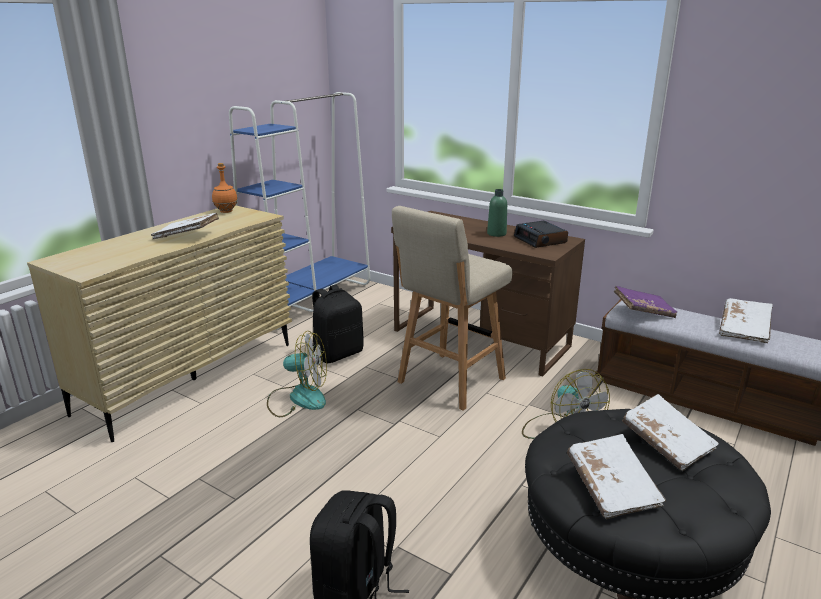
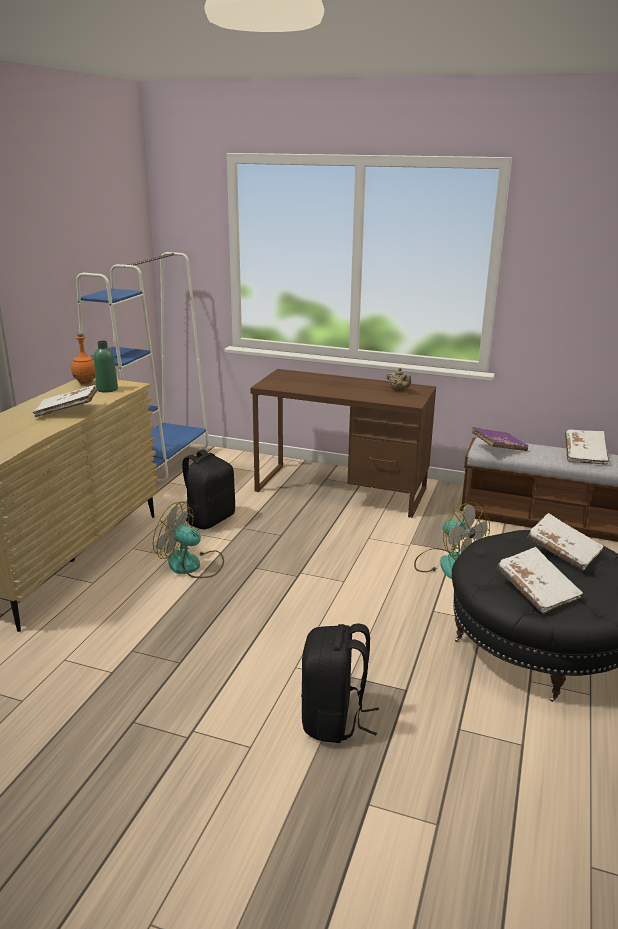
camera: 15 degrees left, 0 degrees up
fan [267,331,327,417] -> fan turned 150 degrees counterclockwise [153,502,224,578]
beige stool [392,206,512,411] -> none
green bottle [487,189,507,237] -> green bottle moved to [94,341,118,393]
alarm clock [514,221,568,248] -> beige teapot [386,368,411,391]

